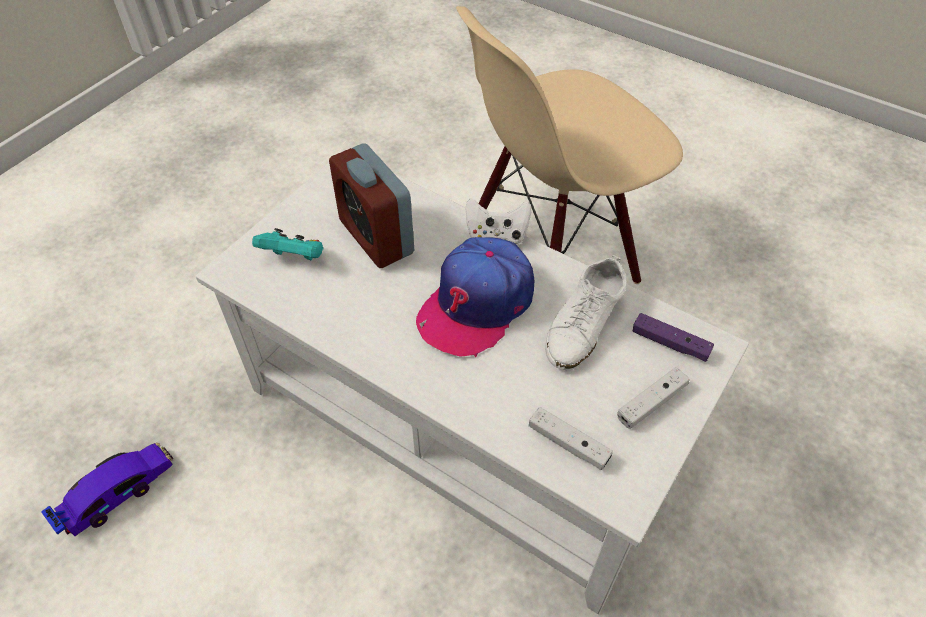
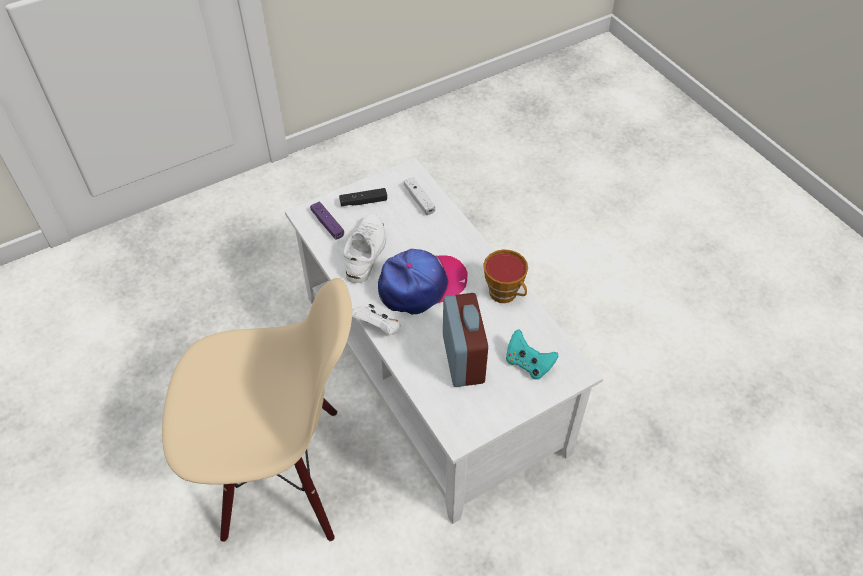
camera: 155 degrees left, 0 degrees up
toy car [41,443,173,536] -> none
white shoe [545,255,627,370] -> white shoe turned 45 degrees counterclockwise [343,213,386,283]
white game controller [617,367,690,429] -> black game controller [339,188,387,206]
none -> cup [483,249,528,303]

